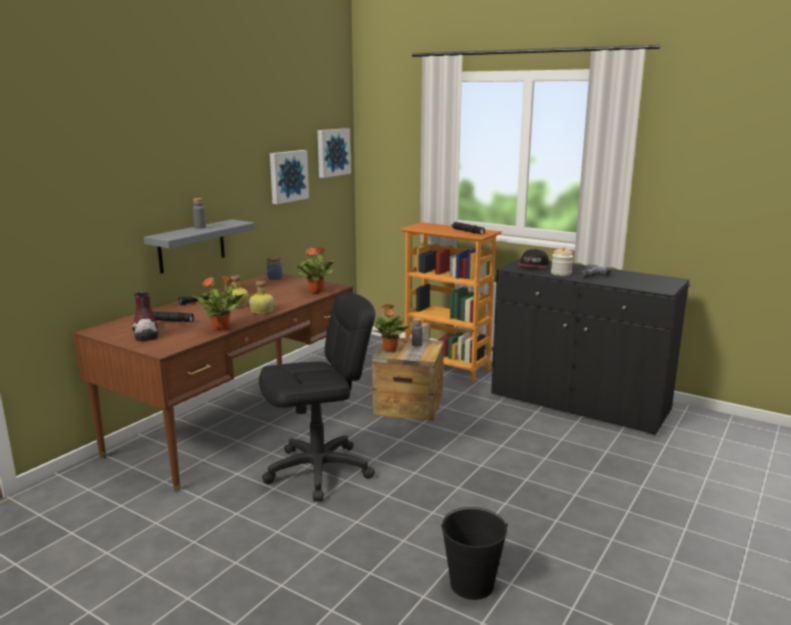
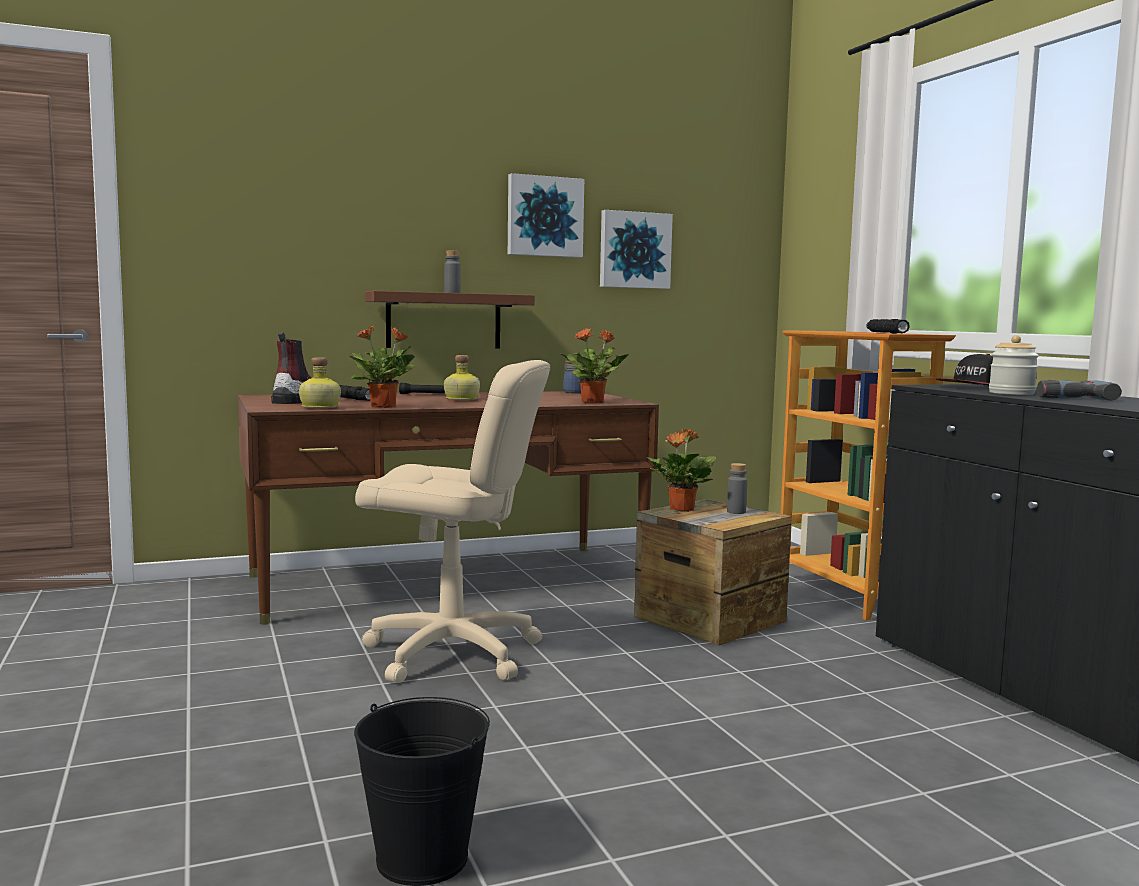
camera: 35 degrees right, 10 degrees down
grey shelf [144,219,255,274] -> brown shelf [365,291,535,349]
bottle [249,281,274,314] -> bottle moved to [299,357,341,408]
black office chair [259,293,375,502] -> beige office chair [355,360,550,683]
picture [318,128,351,178] -> picture moved to [508,173,584,258]

